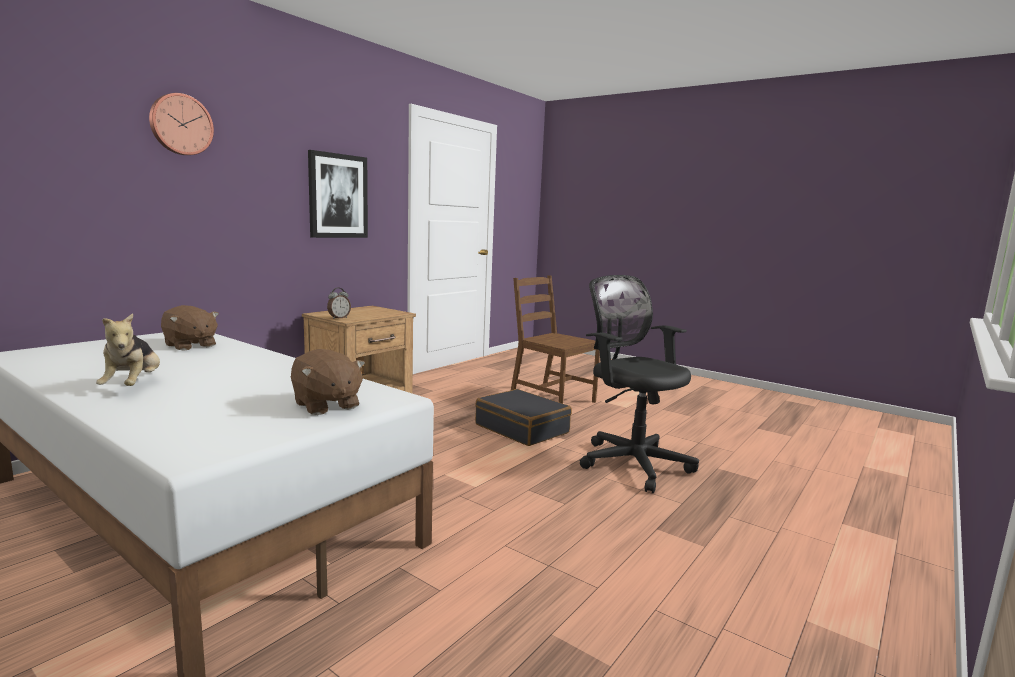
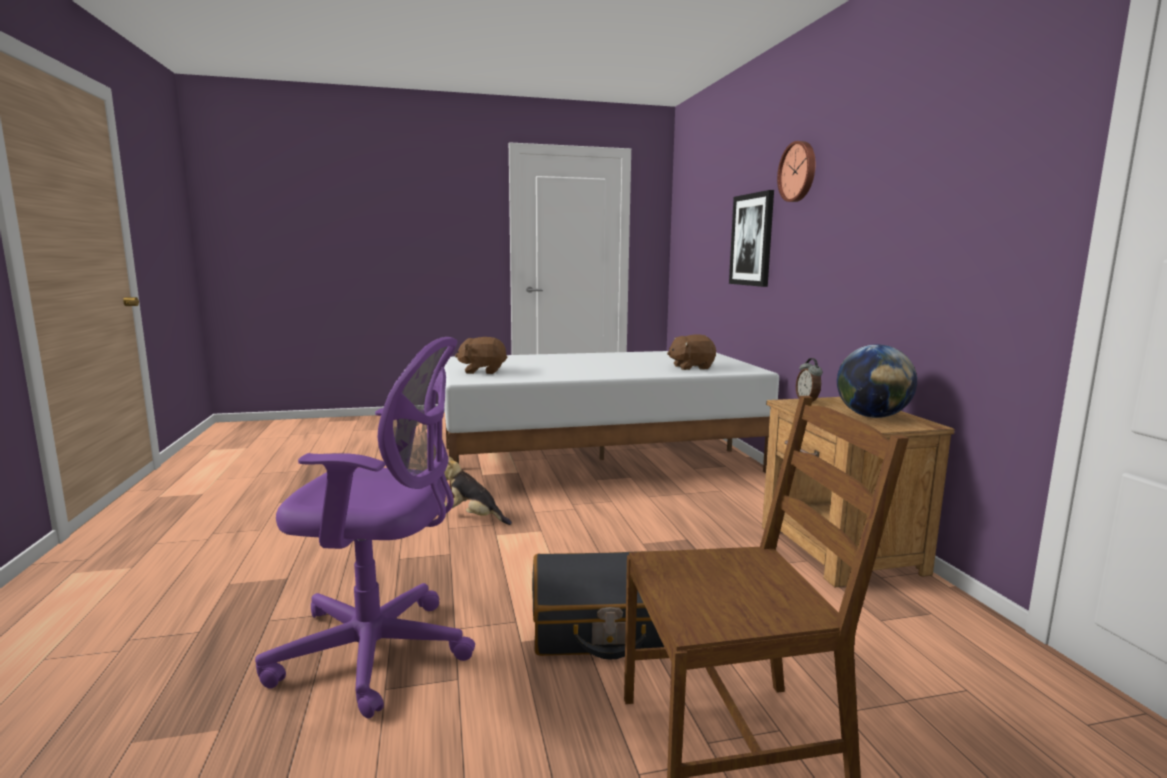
camera: 130 degrees right, 0 degrees up
plush toy [96,313,160,386] -> plush toy moved to [444,456,512,525]
picture [308,150,368,238] -> picture moved to [729,190,774,287]
black office chair [580,275,699,493] -> purple office chair [255,337,475,719]
none -> globe [837,344,917,418]

